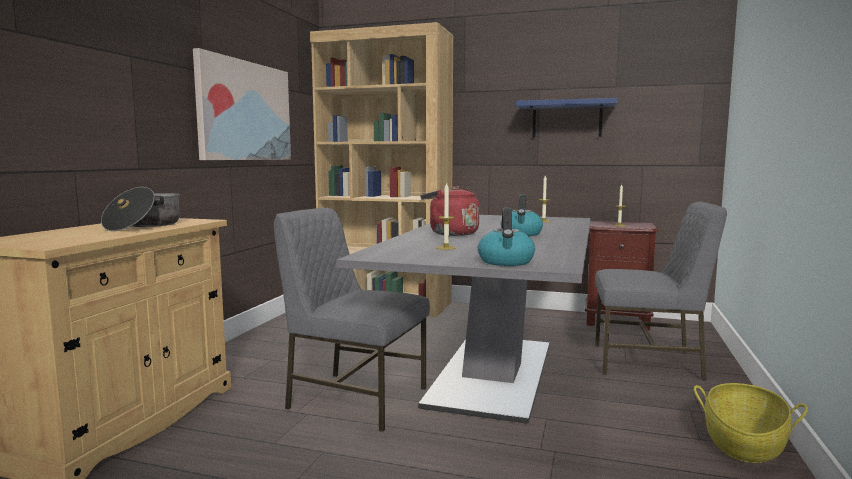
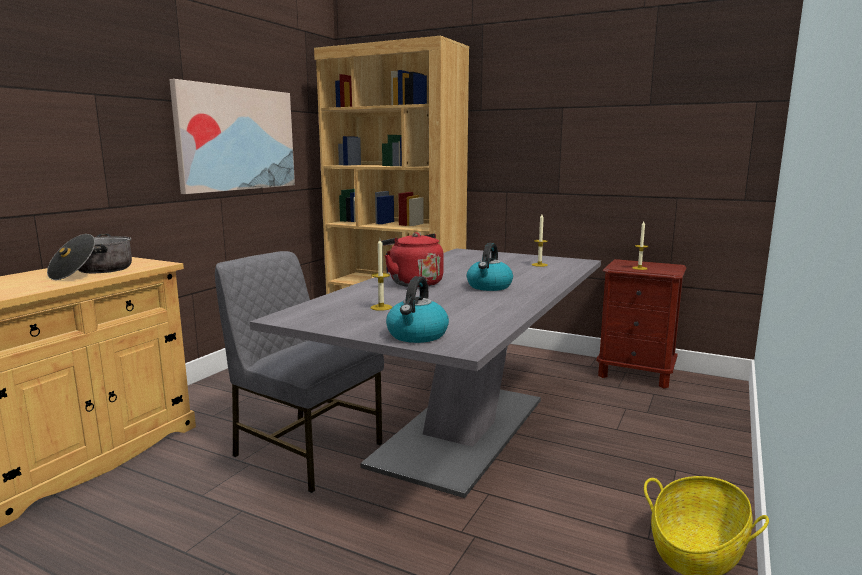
camera: 10 degrees right, 5 degrees up
blue shelf [516,98,618,137] -> none
grey chair [595,202,727,381] -> none

